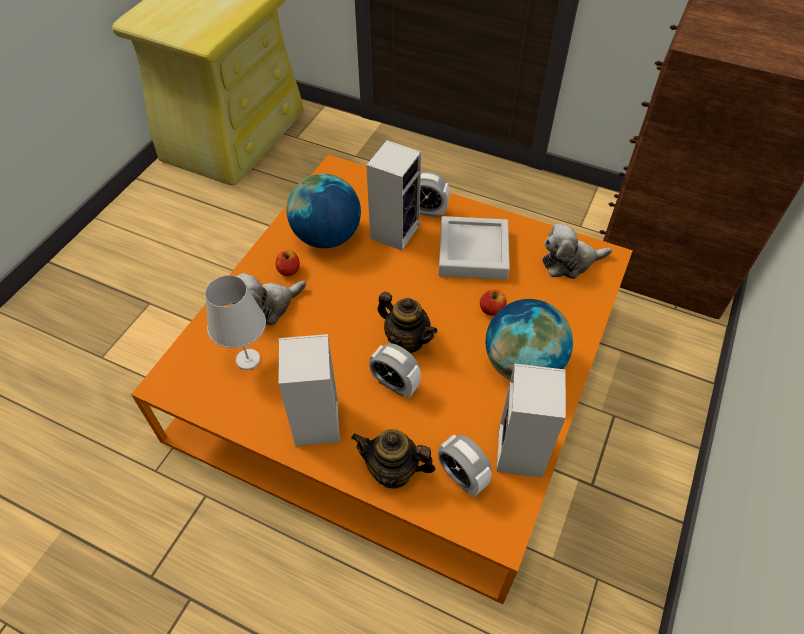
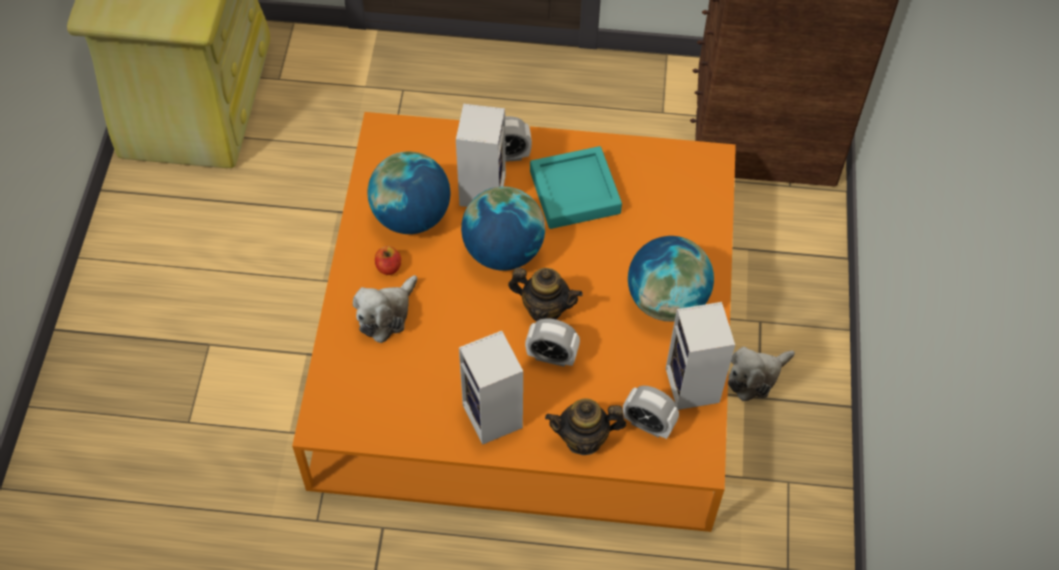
camera: 20 degrees left, 5 degrees up
white table lamp [205,275,266,370] -> none
grey tray [438,216,510,280] -> turquoise tray [530,146,622,229]
apple [480,290,507,316] -> none
plush toy [542,223,612,279] -> plush toy moved to [728,346,795,401]
none -> globe [461,186,545,271]

